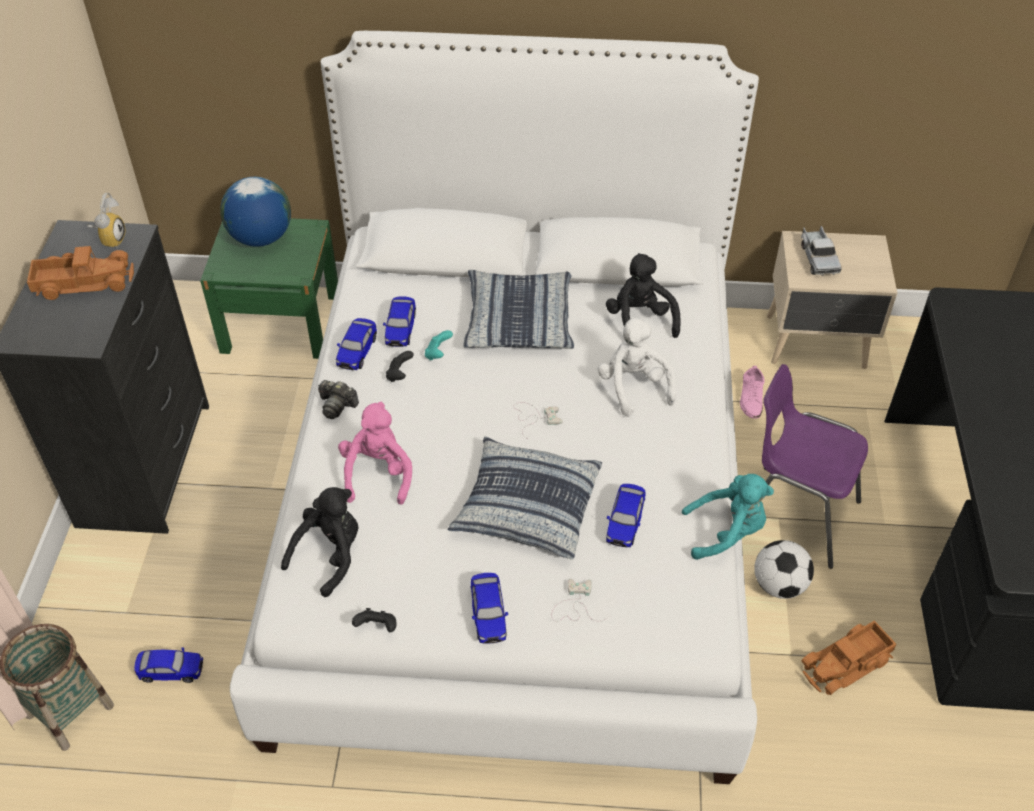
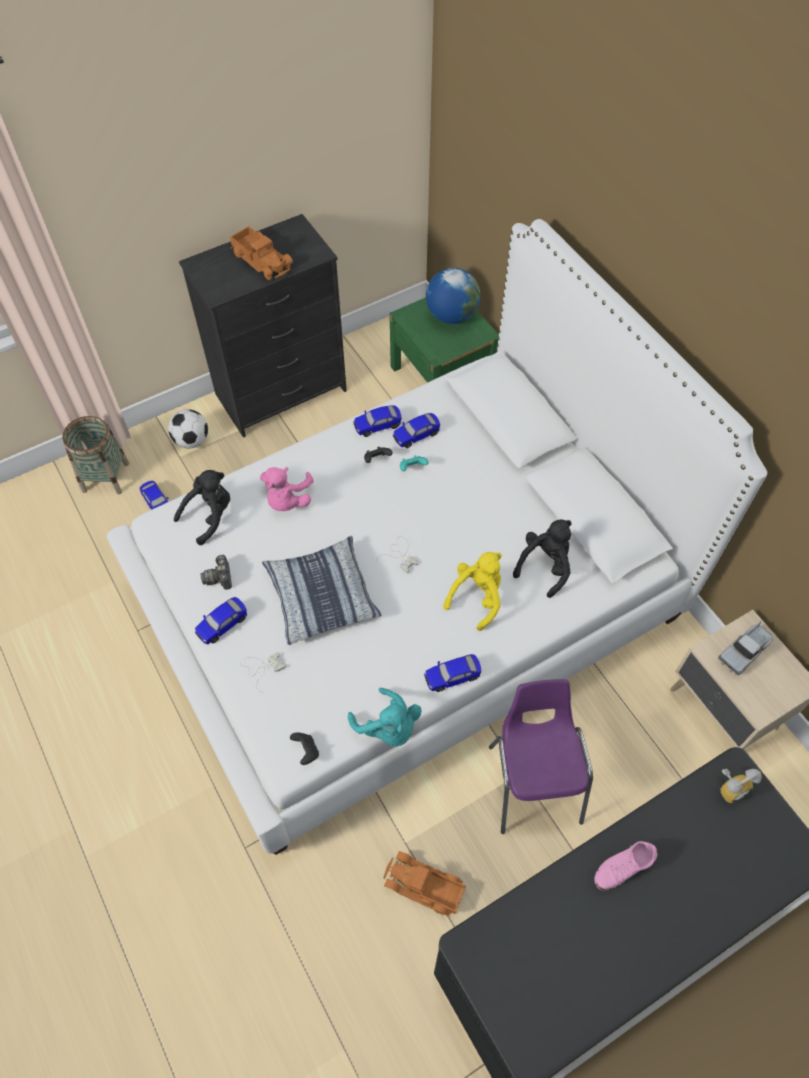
camera: 55 degrees right, 10 degrees up
alarm clock [87,193,126,248] -> alarm clock moved to [721,769,762,803]
black plush toy [281,487,358,597] -> black plush toy turned 45 degrees counterclockwise [174,470,230,545]
camera [318,380,359,419] -> camera moved to [201,555,232,590]
pink plush toy [338,402,412,505] -> pink plush toy turned 135 degrees clockwise [260,467,314,511]
black game controller [352,608,397,632] -> black game controller moved to [290,732,319,765]
pillow [463,270,574,349] -> none
white plush toy [597,317,676,417] -> yellow plush toy [443,552,502,631]
toy car [606,484,645,547] -> toy car moved to [424,654,481,692]
pink shoe [740,366,765,418] -> pink shoe moved to [594,841,657,891]
football [754,540,814,599] -> football moved to [168,409,208,448]

